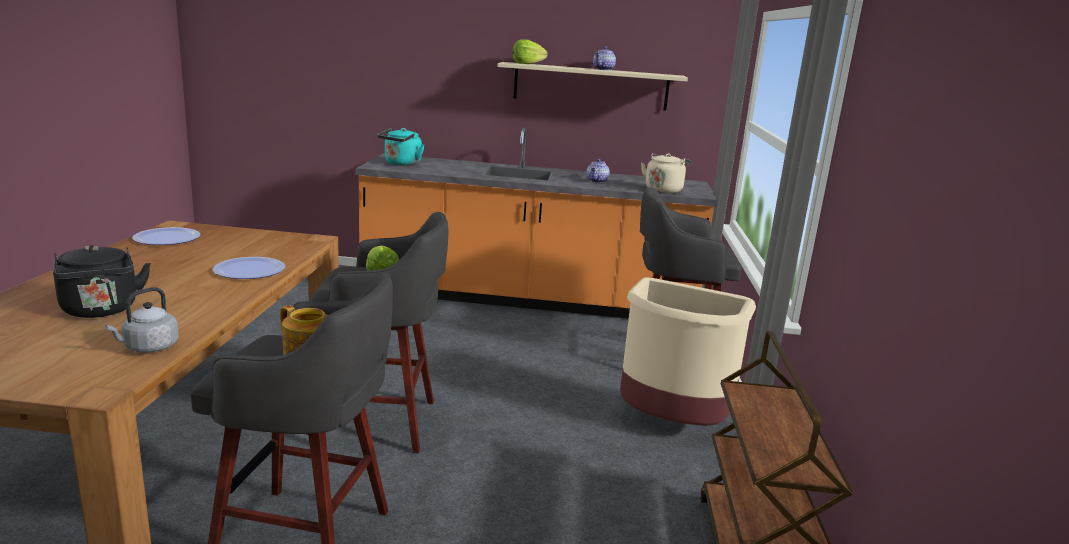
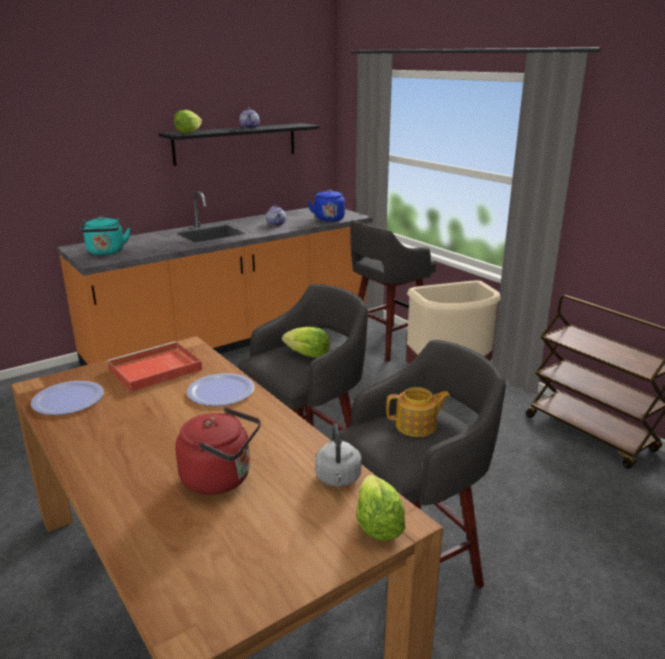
camera: 40 degrees left, 5 degrees up
black kettle [53,245,151,318] -> red kettle [175,407,261,495]
beige shelf [498,62,688,111] -> black shelf [159,123,319,166]
beige kettle [641,153,692,193] -> blue kettle [308,189,345,222]
none -> red tray [107,341,202,392]
none -> lettuce [357,475,406,541]

